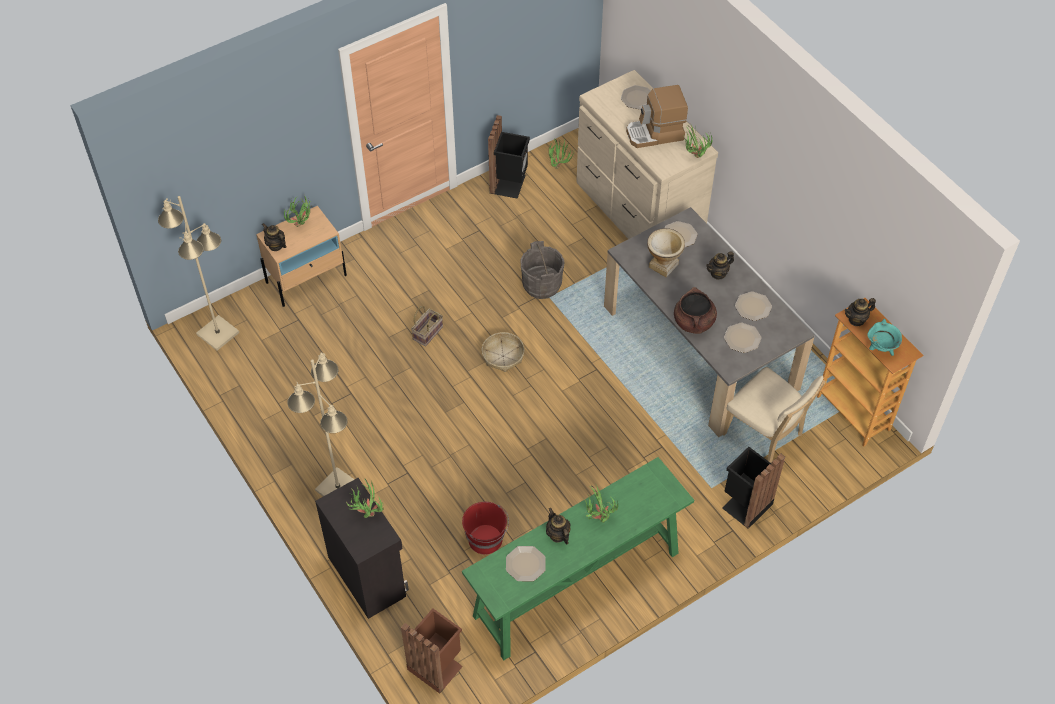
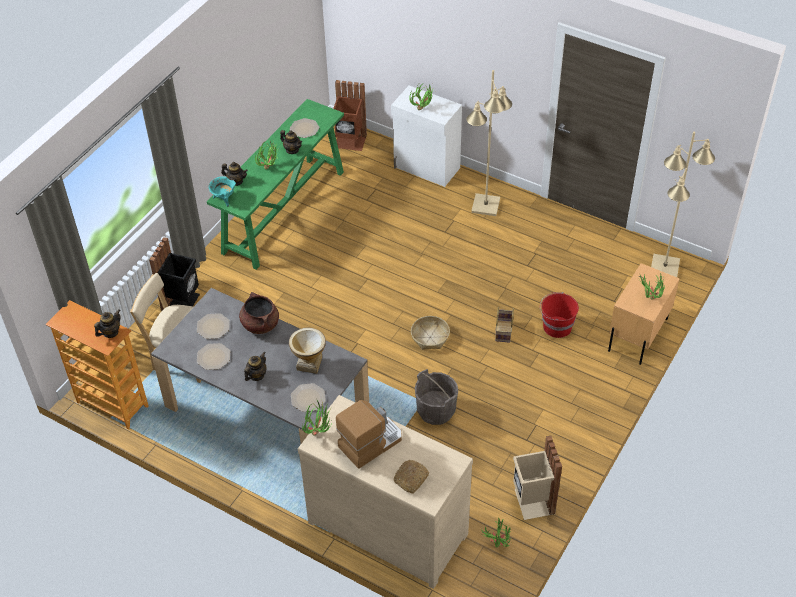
camera: 155 degrees right, 5 degrees down
teapot [262,223,286,251] -> teapot moved to [221,162,248,186]
black cabinet [315,478,409,619] -> white cabinet [391,85,462,187]
red bucket [462,502,509,555] -> red bucket moved to [540,292,579,338]
black trash can [488,115,530,199] -> beige trash can [513,436,562,520]
plate [621,85,650,109] -> bread [394,460,429,494]
turquoise cooking pot [868,319,902,356] -> turquoise cooking pot moved to [208,176,236,207]

